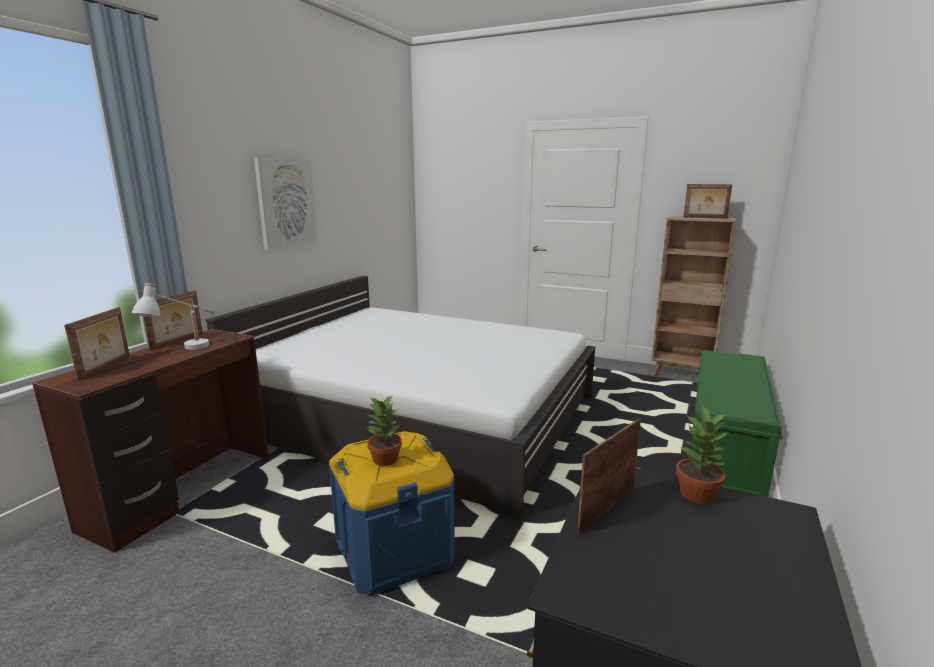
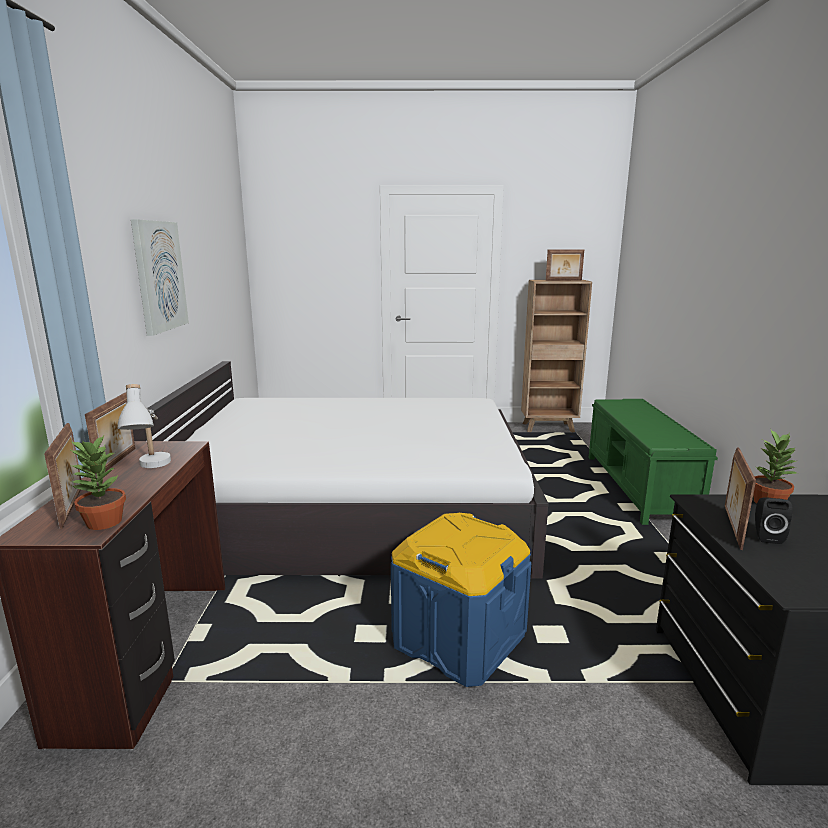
camera: 25 degrees left, 0 degrees up
potted plant [367,395,402,466] -> potted plant moved to [69,434,126,530]
none -> black speaker [755,497,792,544]

